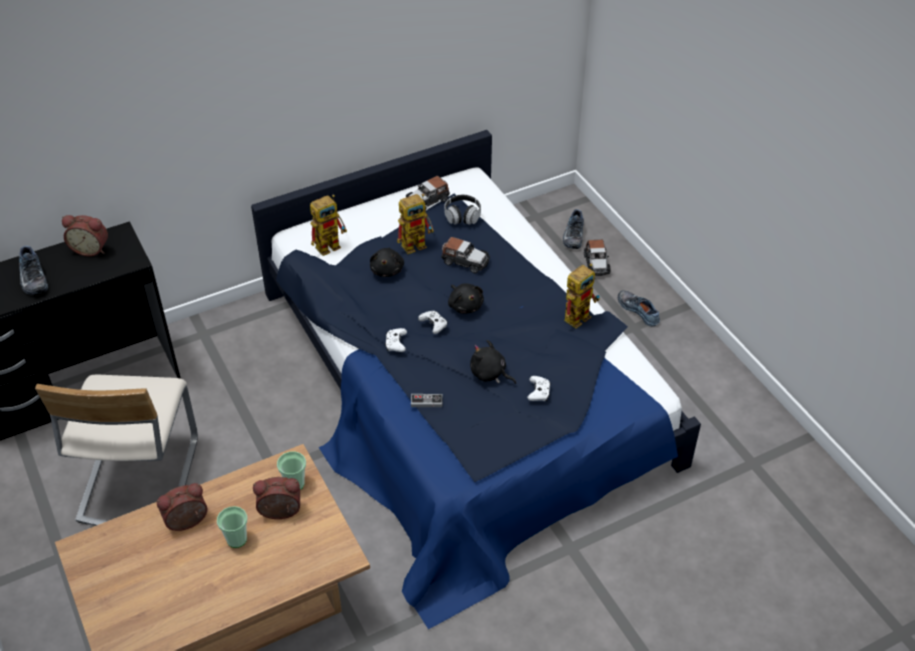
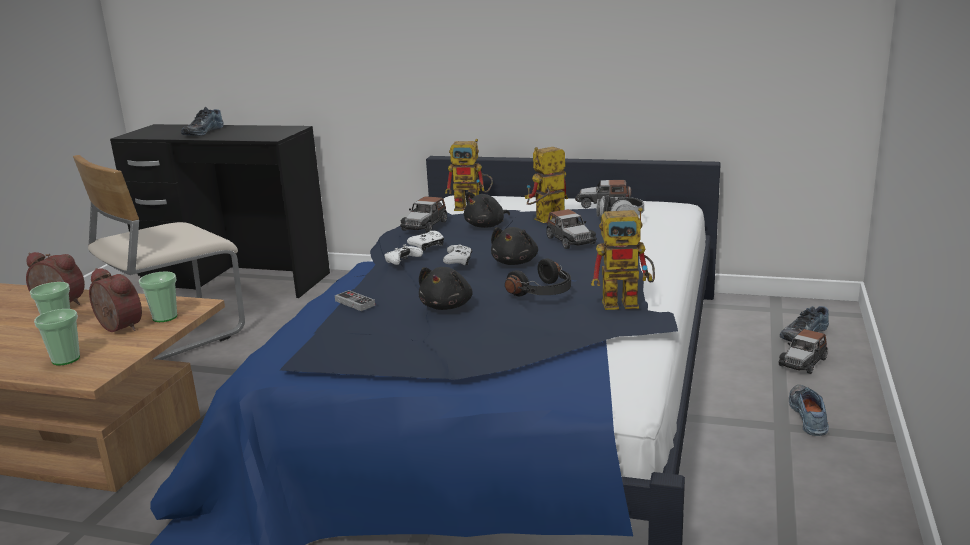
camera: 45 degrees right, 25 degrees down
alarm clock [62,215,108,256] -> none
toy robot [397,194,434,254] -> toy robot turned 135 degrees clockwise [525,147,568,223]
black plush toy [470,340,516,384] -> black plush toy turned 150 degrees counterclockwise [419,267,473,310]
white game controller [527,376,551,401] -> white game controller moved to [407,231,444,251]
none -> cup [34,309,80,365]
none -> toy car [400,196,447,232]
none -> black headphones [505,258,571,296]

